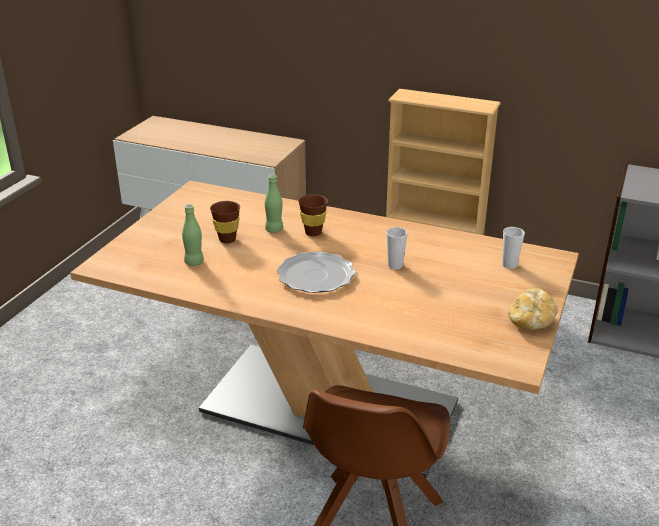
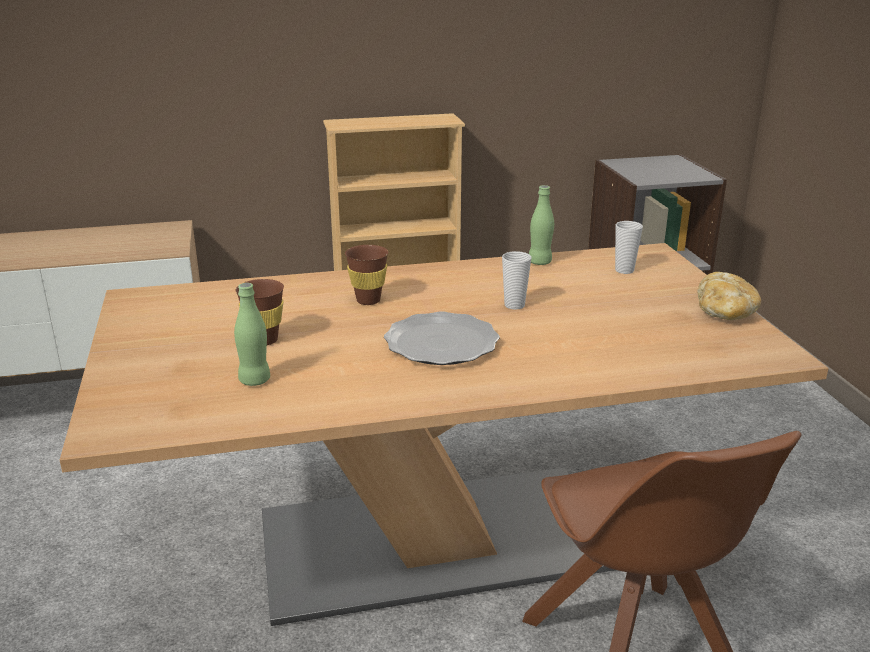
camera: 35 degrees left, 5 degrees down
green bottle [265,175,283,233] -> green bottle moved to [529,185,554,265]

